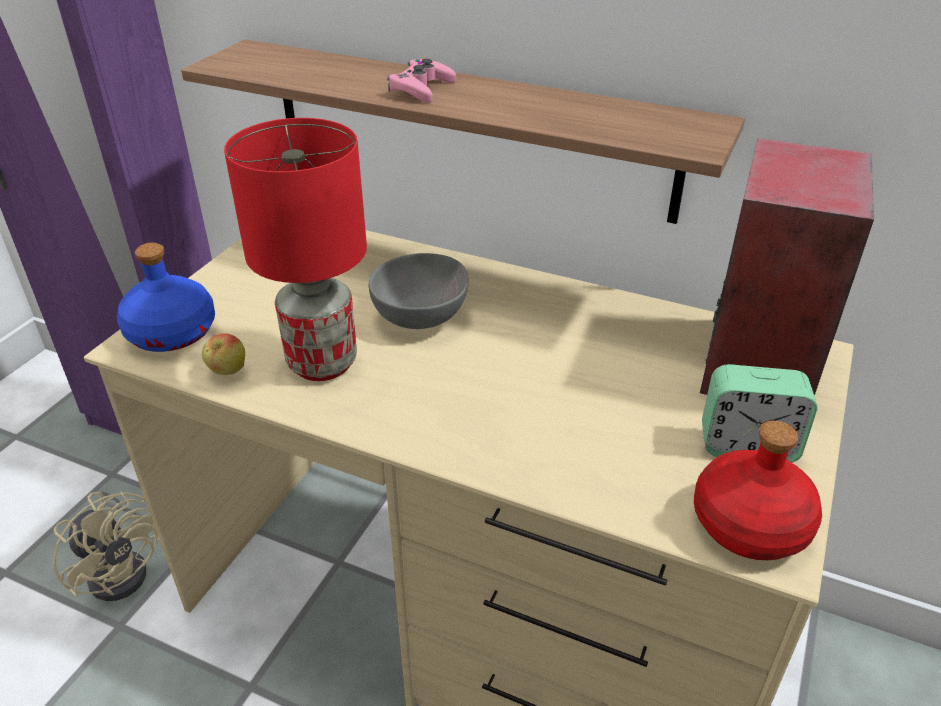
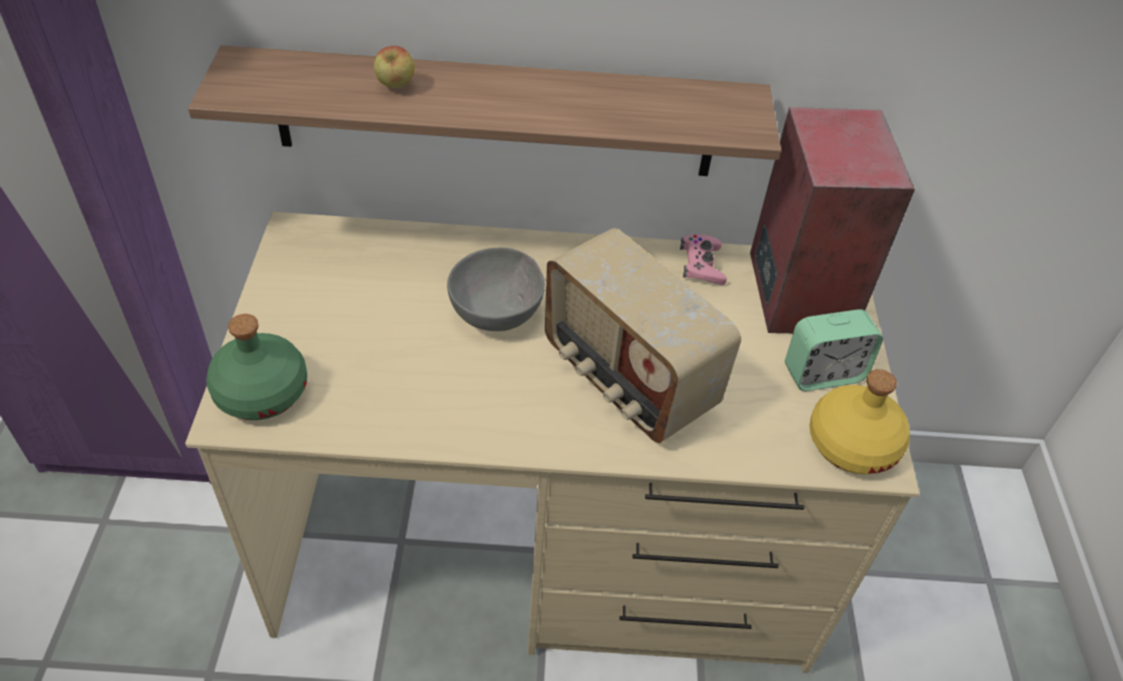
camera: 25 degrees left, 10 degrees up
beige fan [53,491,159,601] -> none
blue bottle [117,243,215,352] -> green bottle [206,314,307,420]
apple [202,333,245,375] -> apple moved to [374,46,414,88]
red table lamp [224,118,367,381] -> none
pink game controller [387,59,456,103] -> pink game controller moved to [680,234,727,285]
red bottle [694,421,822,560] -> yellow bottle [809,369,910,474]
none -> radio [545,228,741,443]

